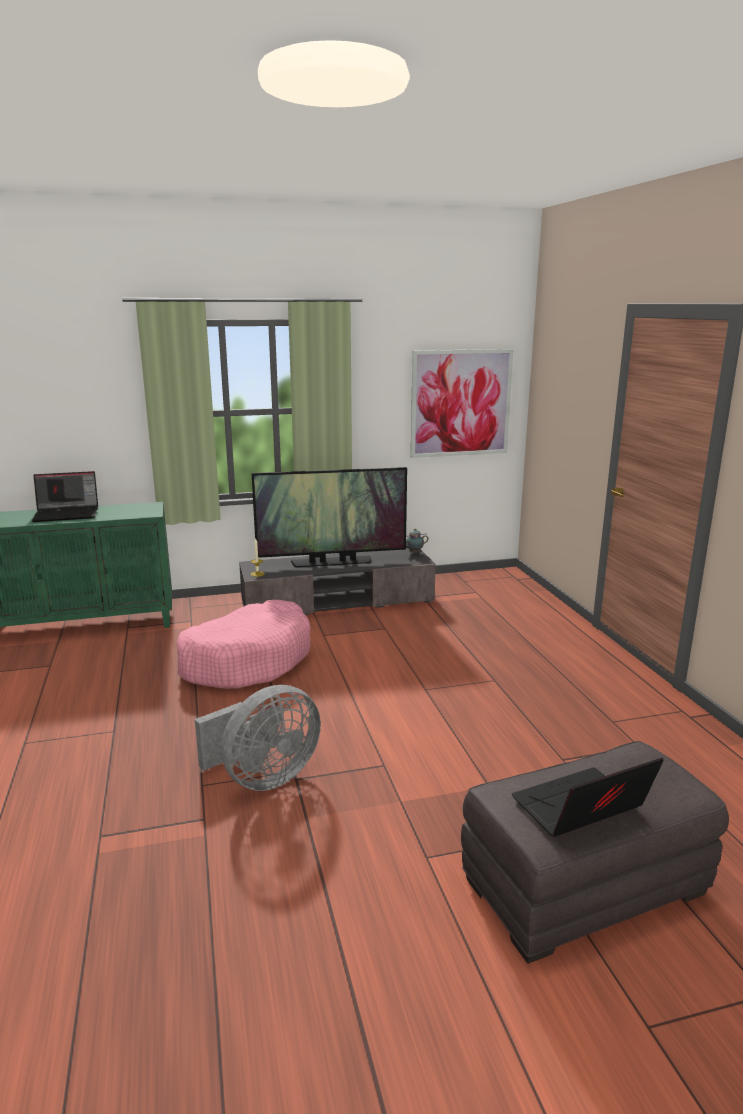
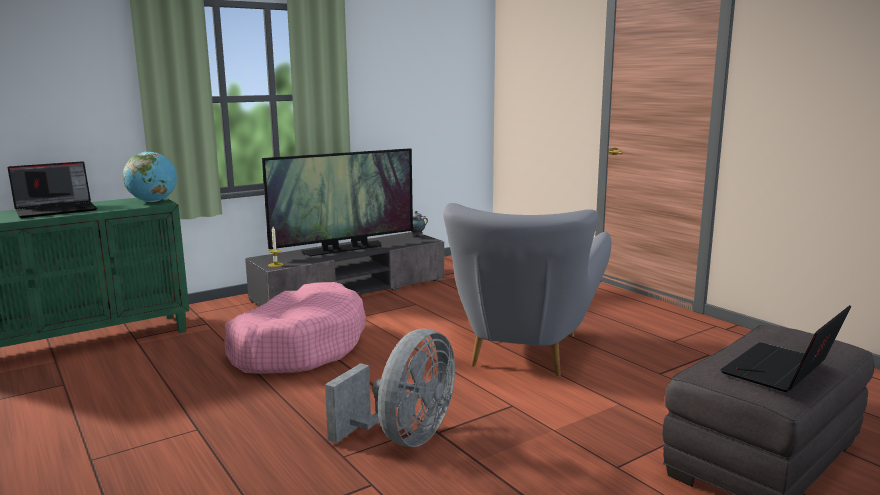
camera: 20 degrees left, 5 degrees down
picture [411,349,514,458] -> none
none -> globe [123,152,177,202]
none -> grey armchair [443,203,612,376]

